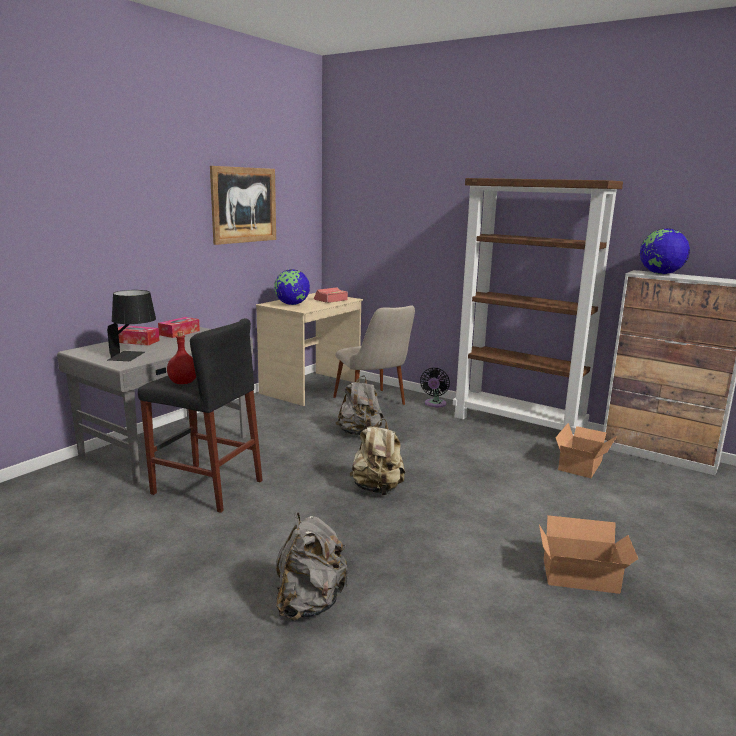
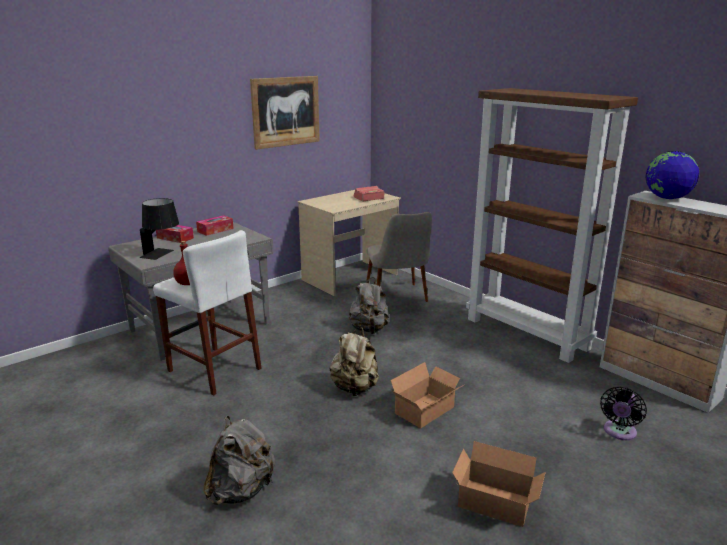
camera: 15 degrees right, 5 degrees up
black stool [138,318,263,513] -> white stool [153,230,262,396]
globe [274,269,310,305] -> none
black fan [420,368,450,407] -> black fan moved to [600,386,647,440]
cardboard box [555,423,617,478] -> cardboard box moved to [391,362,463,428]

